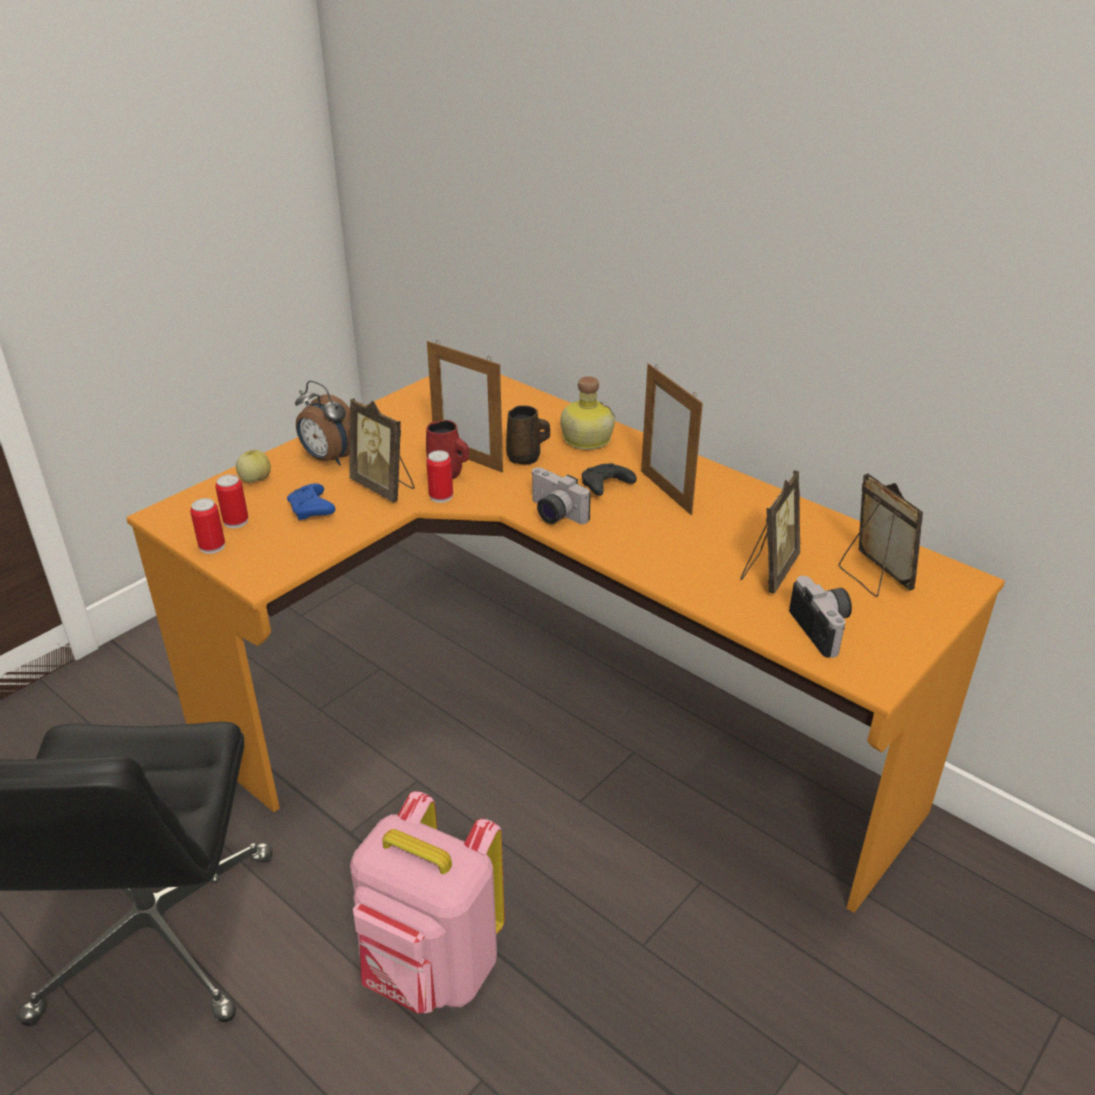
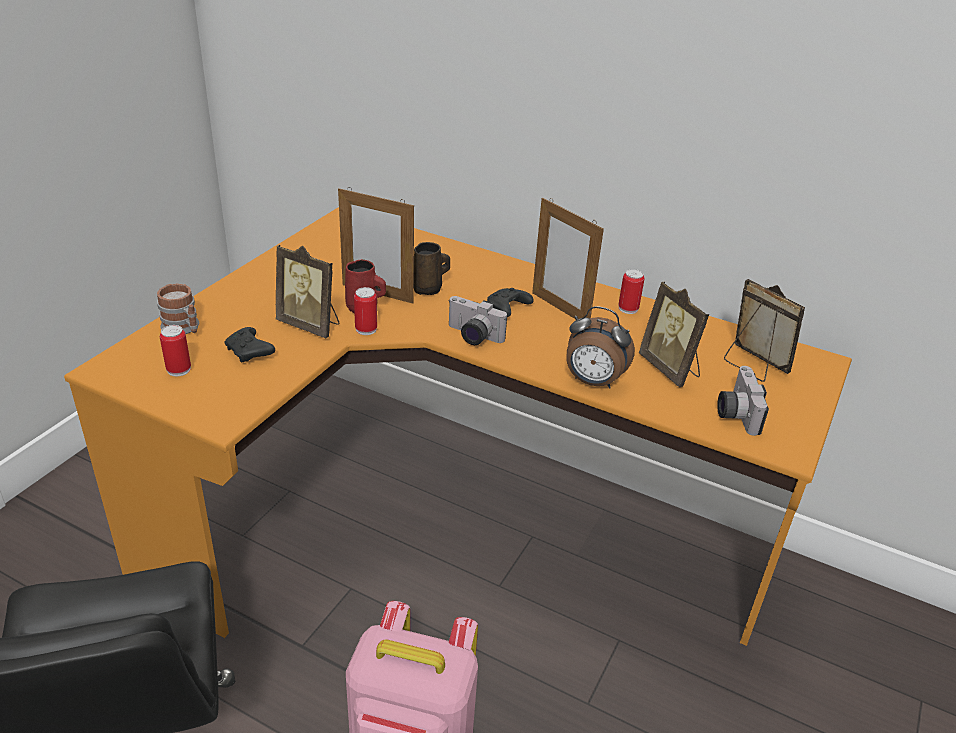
camera: 15 degrees left, 0 degrees up
can [190,498,225,554] -> can moved to [618,269,645,314]
apple [236,450,271,483] -> mug [157,283,199,334]
blue game controller [287,483,335,520] -> black game controller [224,327,275,362]
alarm clock [295,380,350,466] -> alarm clock moved to [566,306,635,388]
bottle [560,376,615,450] -> none
picture frame [741,471,800,594] -> picture frame turned 135 degrees clockwise [638,281,709,387]
camera [789,576,852,658] -> camera turned 150 degrees counterclockwise [717,366,769,436]

